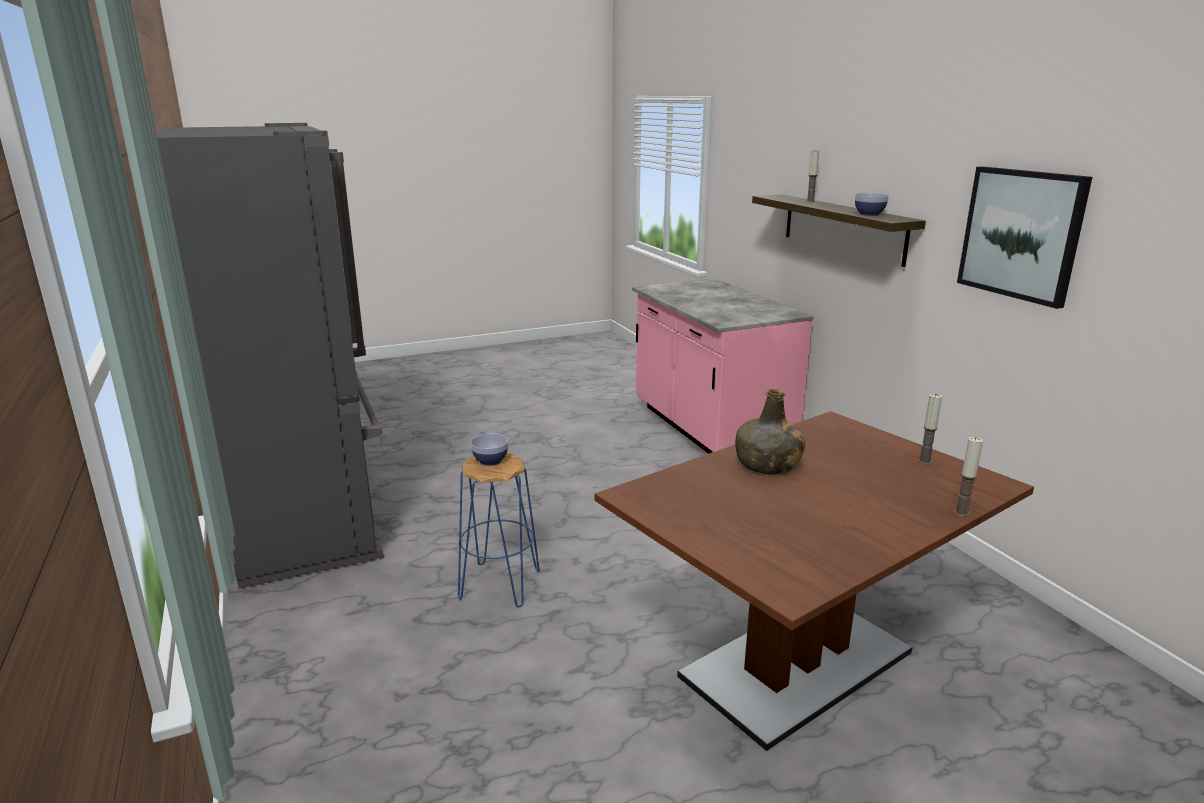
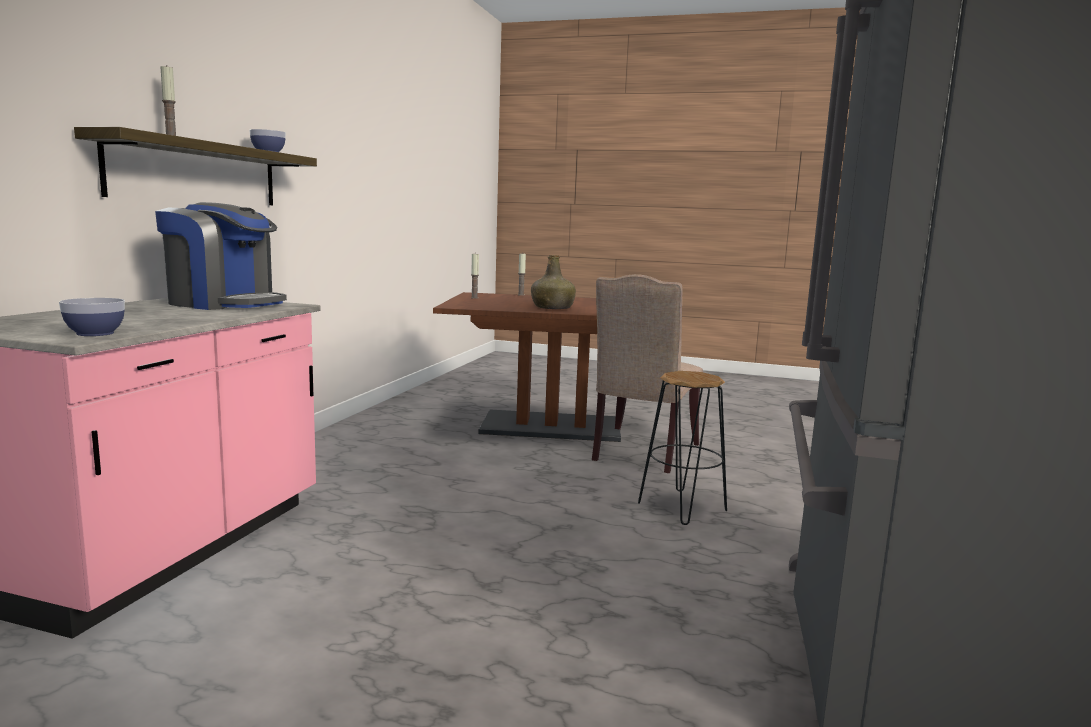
camera: 140 degrees left, 10 degrees down
blue stool [458,453,540,607] -> black stool [638,371,727,525]
bowl [471,434,508,466] -> bowl moved to [59,298,125,336]
picture [957,166,1092,309] -> none
none -> coffee machine [155,202,287,310]
none -> beige chair [592,274,703,473]

